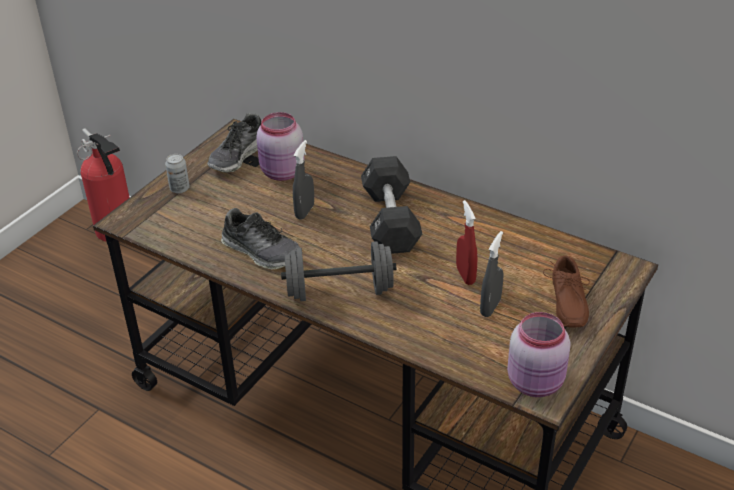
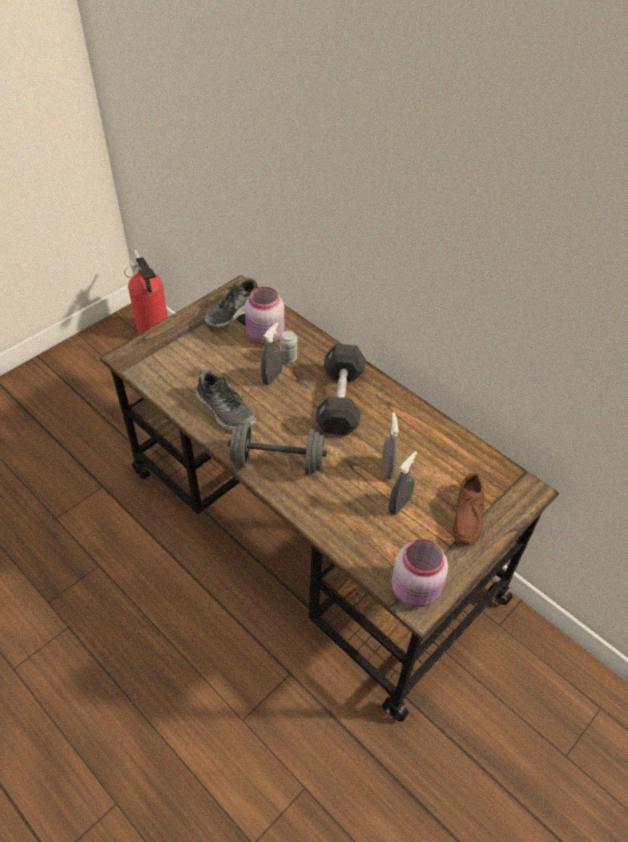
camera: 10 degrees right, 10 degrees up
can [165,154,190,193] -> can moved to [280,330,297,363]
red spray bottle [456,200,477,285] -> grey spray bottle [382,412,398,480]

